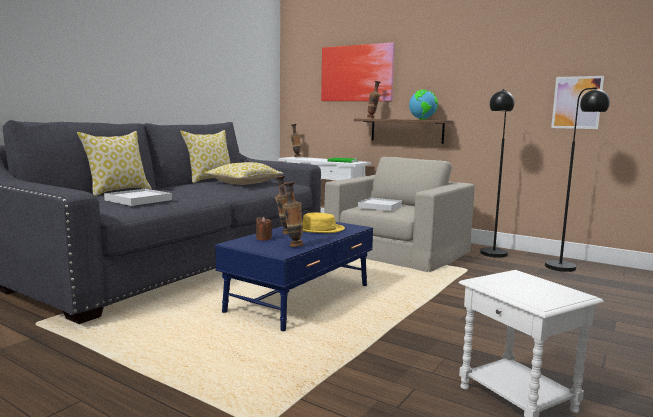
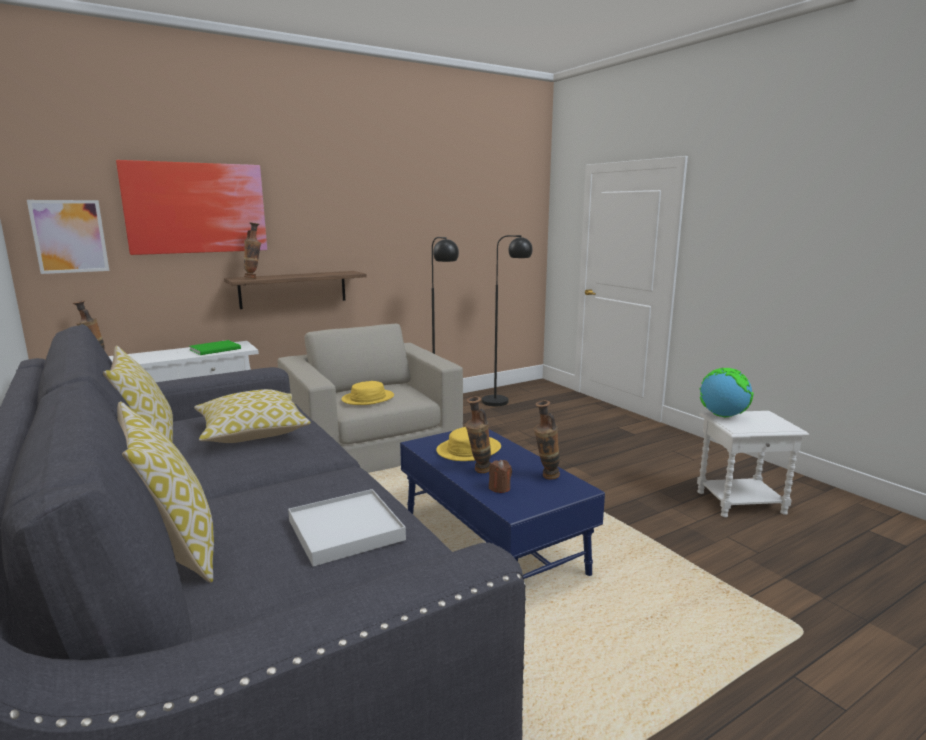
camera: 65 degrees left, 5 degrees up
white tray [358,198,402,211] -> yellow hat [341,381,394,405]
globe [409,90,438,120] -> globe moved to [700,368,754,417]
picture [551,76,604,129] -> picture moved to [27,200,109,274]

